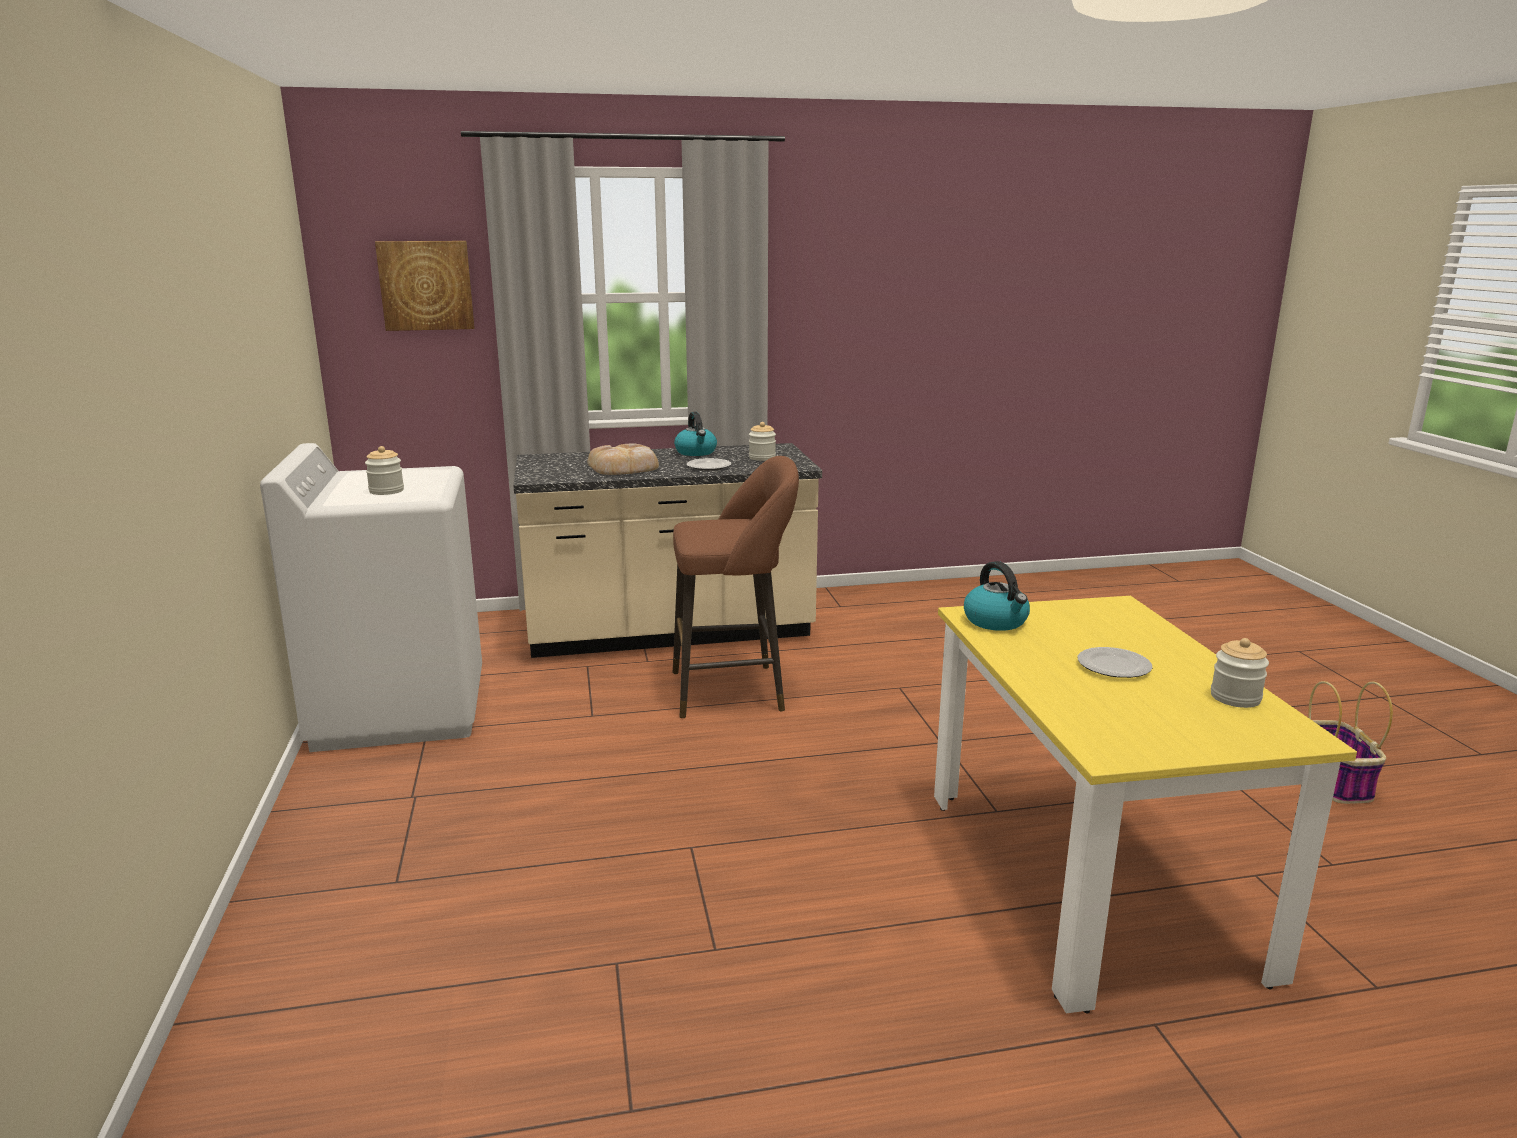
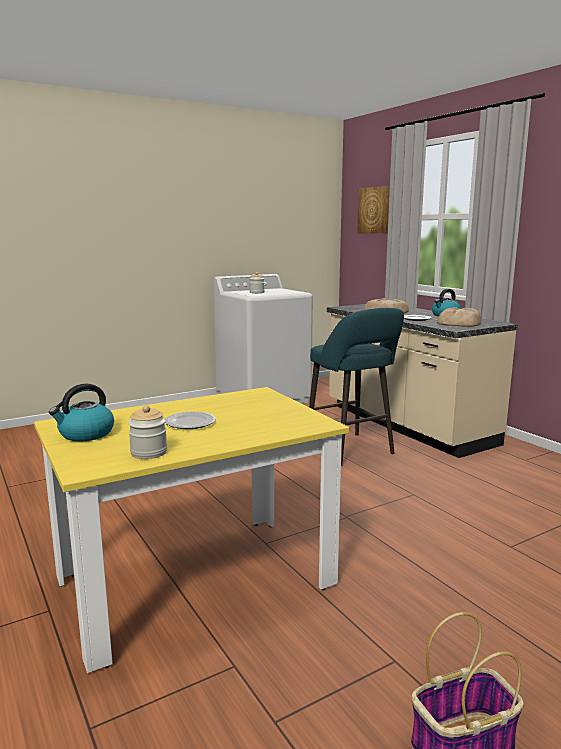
camera: 70 degrees right, 5 degrees down
brown stool [673,456,799,718] -> turquoise stool [309,308,404,466]
jar [749,422,776,461] -> bread [437,307,481,327]
kettle [964,561,1030,631] -> kettle moved to [49,384,114,442]

